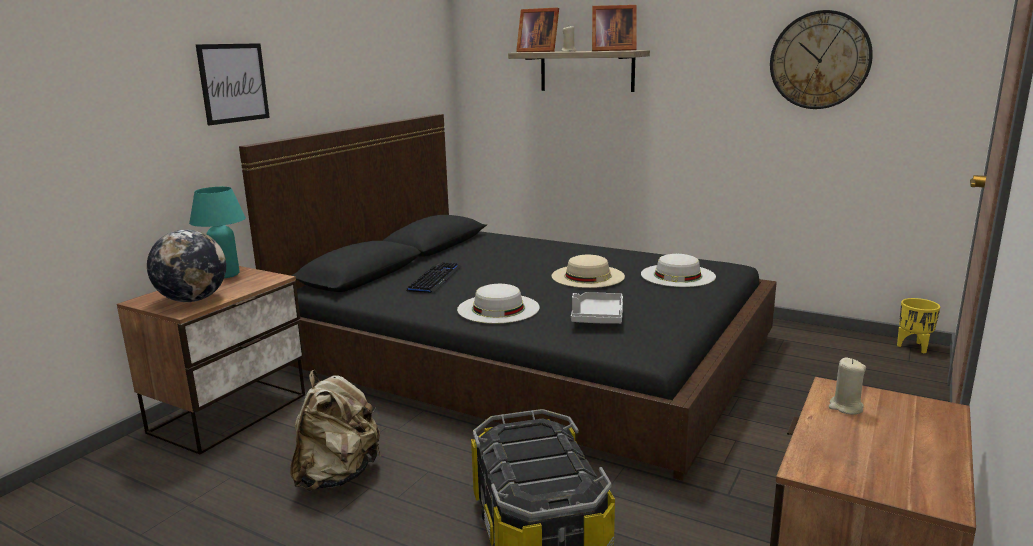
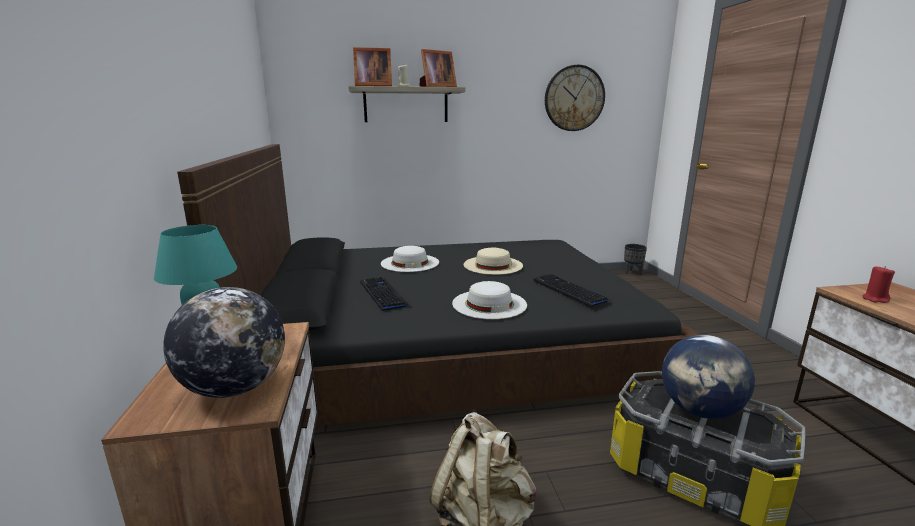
camera: 40 degrees left, 0 degrees up
picture [196,43,270,125] -> none
grey tray [571,292,623,324] -> keyboard [533,274,610,307]
white hat [641,254,716,287] -> white hat moved to [381,246,439,272]
beige candle [829,357,866,414] -> red candle [862,266,895,303]
yellow planter [897,298,940,353] -> black planter [624,244,647,275]
none -> globe [662,335,755,419]

